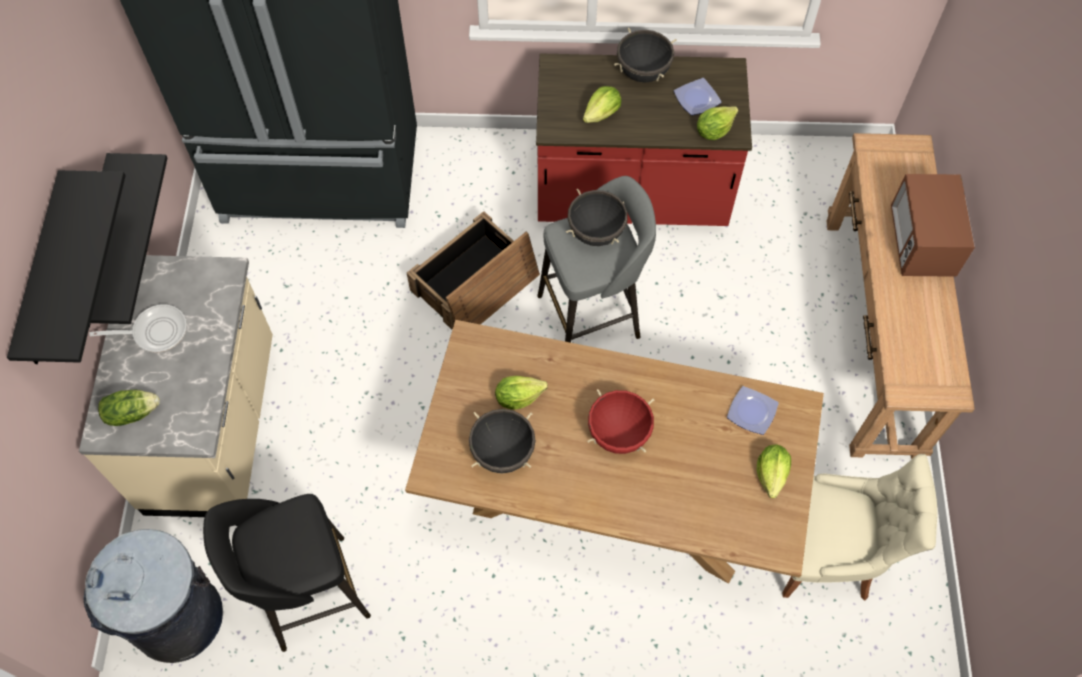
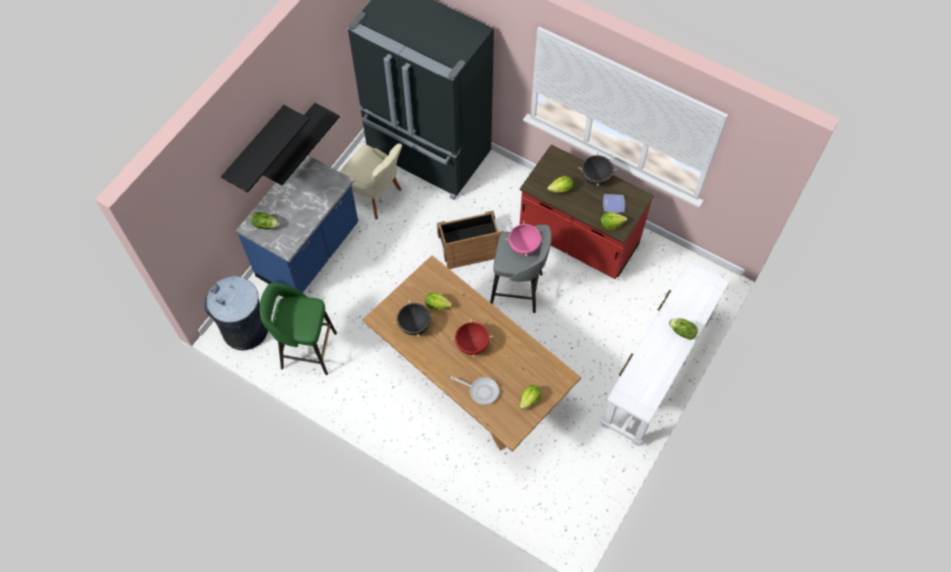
camera: 30 degrees right, 0 degrees up
beige counter [79,255,273,517] -> blue counter [236,155,358,293]
frying pan [90,304,187,353] -> frying pan moved to [450,376,499,405]
black stool [203,494,371,652] -> green stool [260,282,337,375]
black cooking pot [566,189,628,246] -> pink cooking pot [505,221,542,256]
plate [727,386,779,435] -> none
beige chair [782,454,938,601] -> beige chair moved to [340,143,402,219]
brown console table [826,133,975,459] -> white console table [601,261,730,447]
microwave [891,174,975,277] -> lettuce [669,318,698,340]

